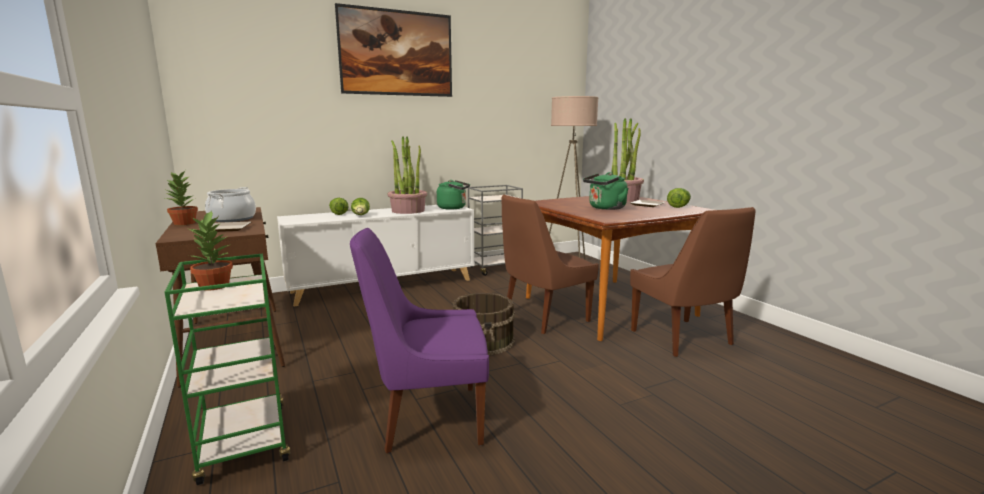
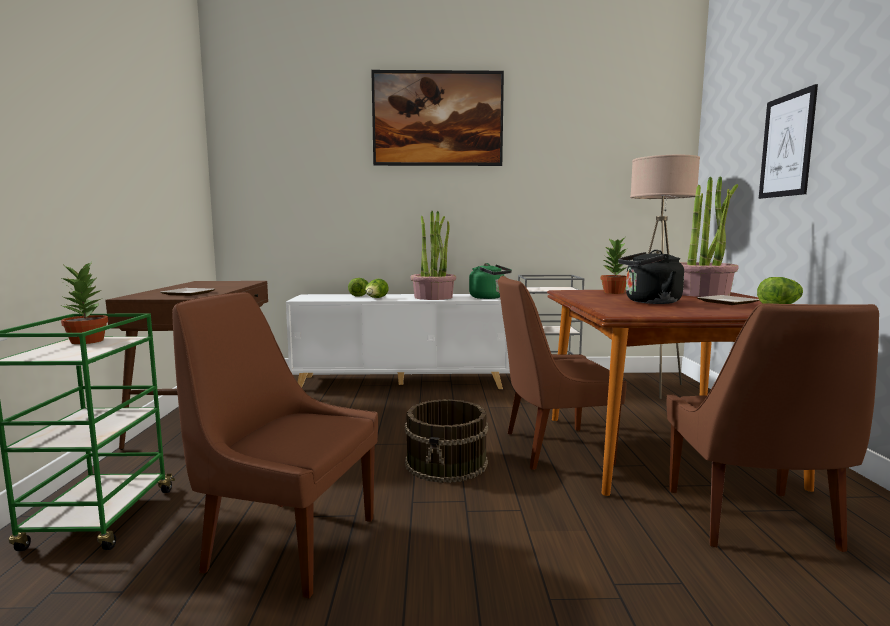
camera: 25 degrees right, 5 degrees down
potted plant [165,171,198,225] -> potted plant moved to [601,238,627,294]
cooking pot [205,187,256,222] -> none
purple chair [350,228,489,453] -> brown chair [172,292,378,598]
green kettle [583,172,629,210] -> black kettle [618,250,684,304]
none -> picture [759,84,818,199]

